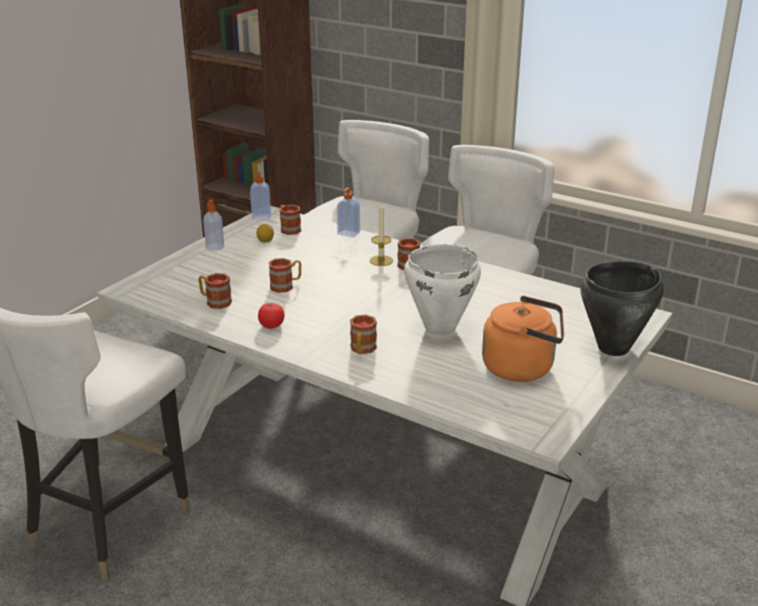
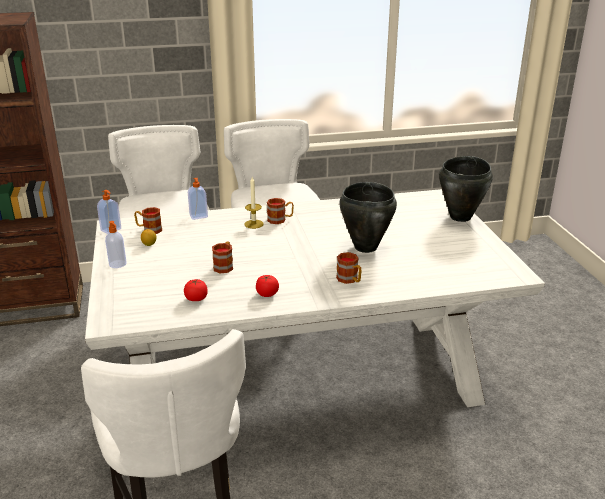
camera: 45 degrees left, 0 degrees up
mug [198,273,232,309] -> tomato [184,279,208,301]
white cooking pot [404,244,481,336] -> black cooking pot [340,182,397,253]
orange kettle [482,296,564,382] -> none

